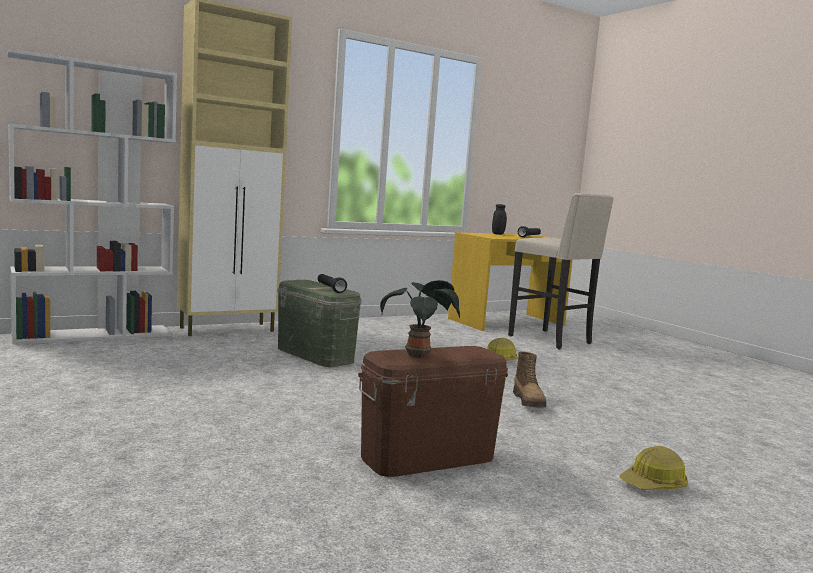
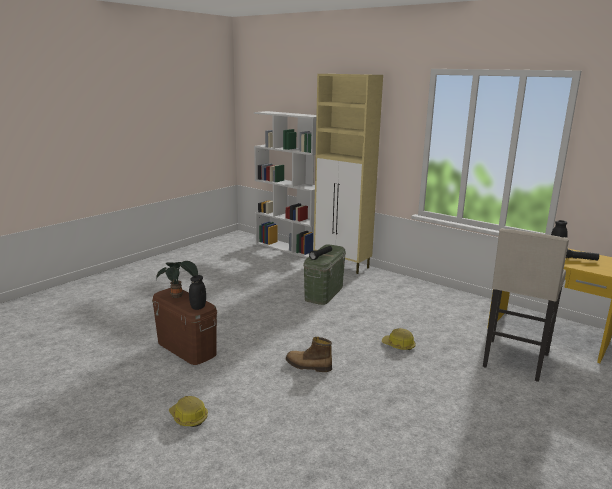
camera: 70 degrees right, 10 degrees up
boot [513,351,546,408] -> boot turned 45 degrees clockwise [286,337,332,372]
none -> black jar [189,275,206,310]

